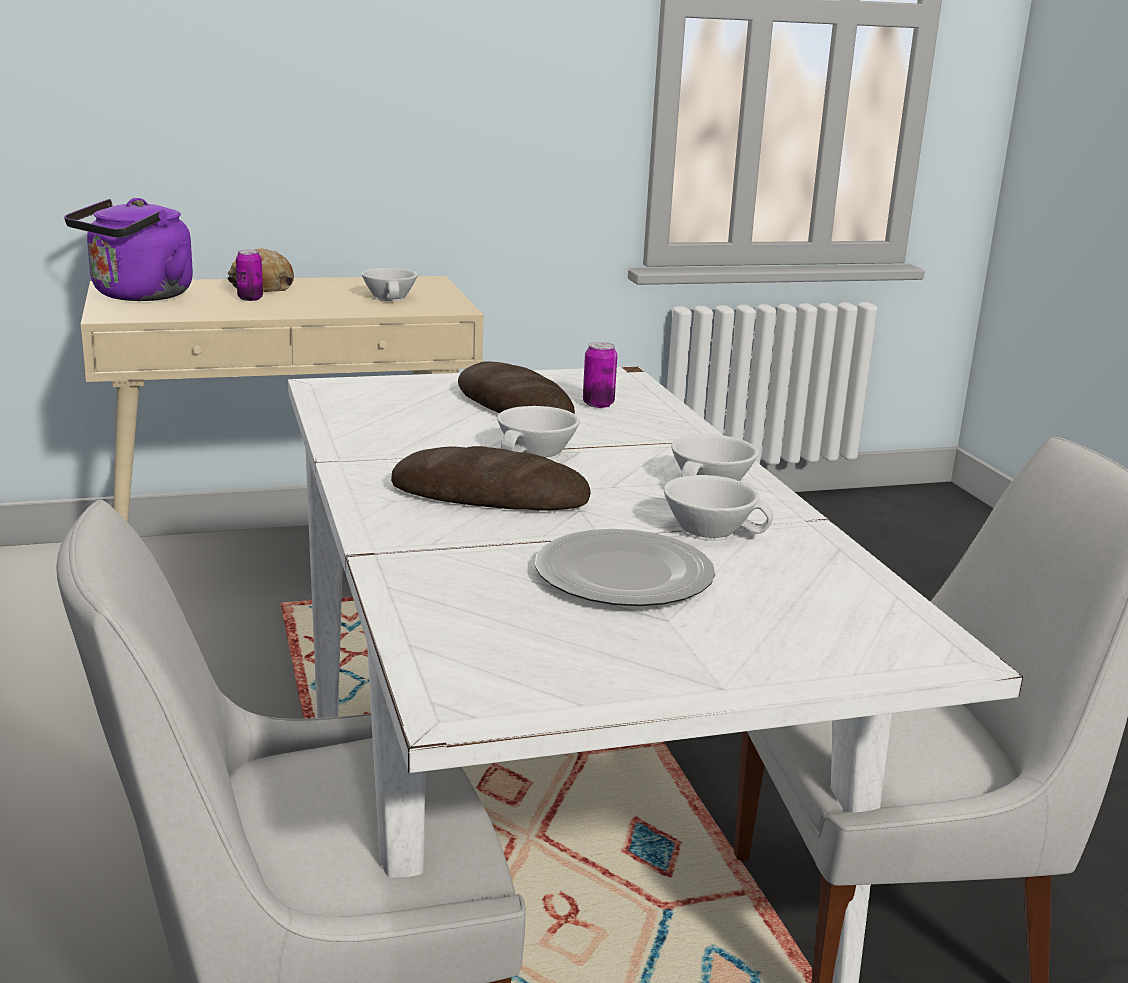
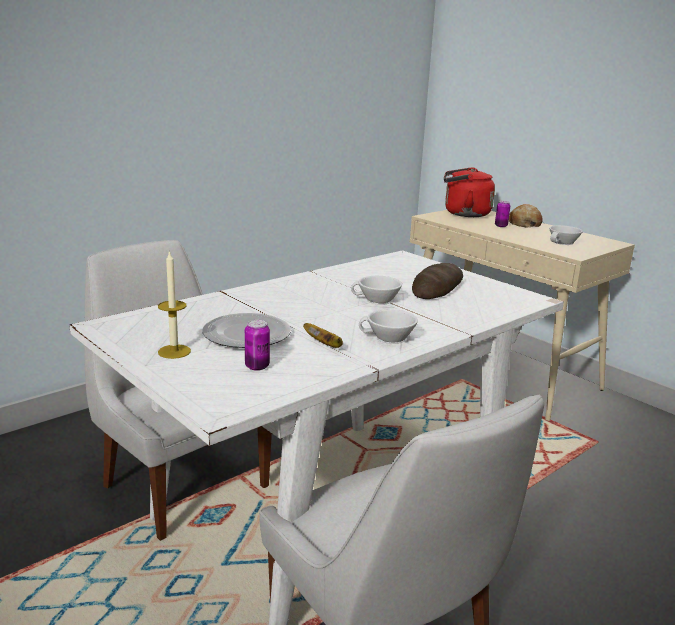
camera: 65 degrees right, 0 degrees up
purple kettle [64,198,193,301] -> red kettle [444,167,495,217]
bread [391,446,591,511] -> none
can [583,342,617,408] -> can moved to [245,320,270,371]
white cup [664,475,773,541] -> banana [303,323,343,348]
none -> candle [158,250,191,359]

